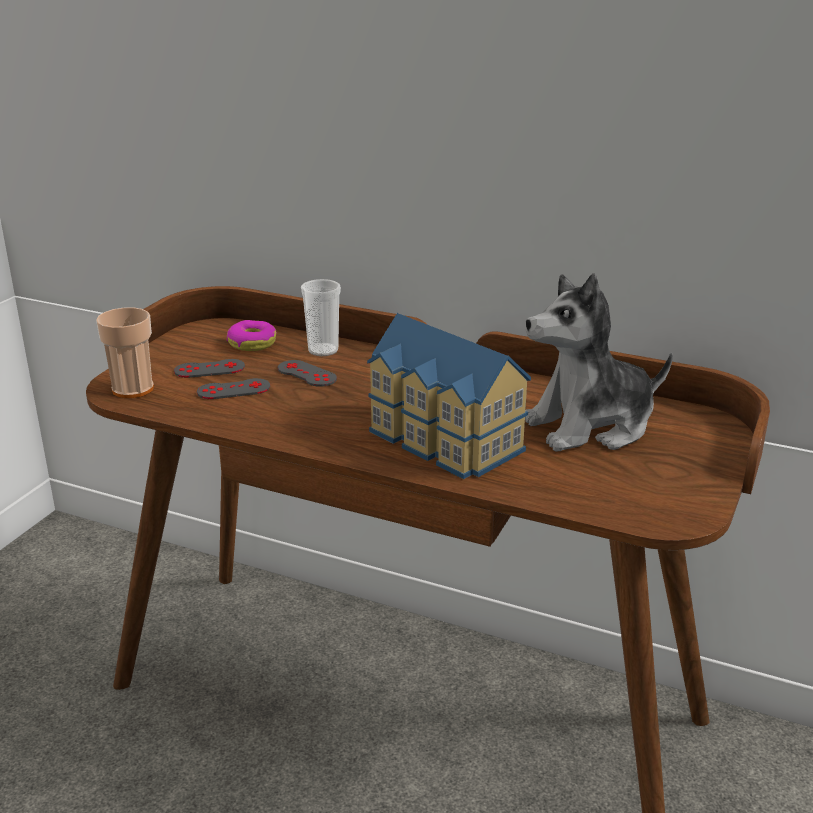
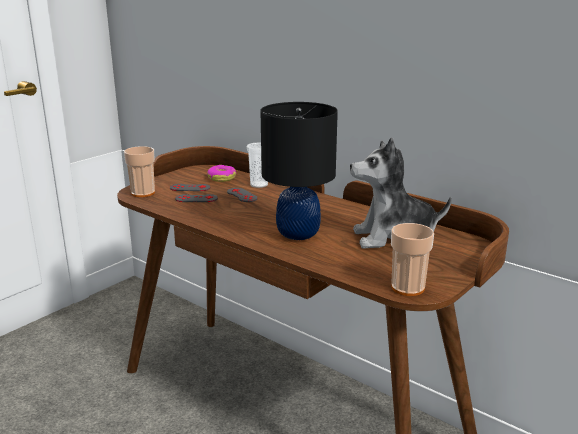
camera: 15 degrees right, 5 degrees down
toy house [367,313,531,479] -> black table lamp [260,102,338,240]
none -> cup [391,223,434,296]

